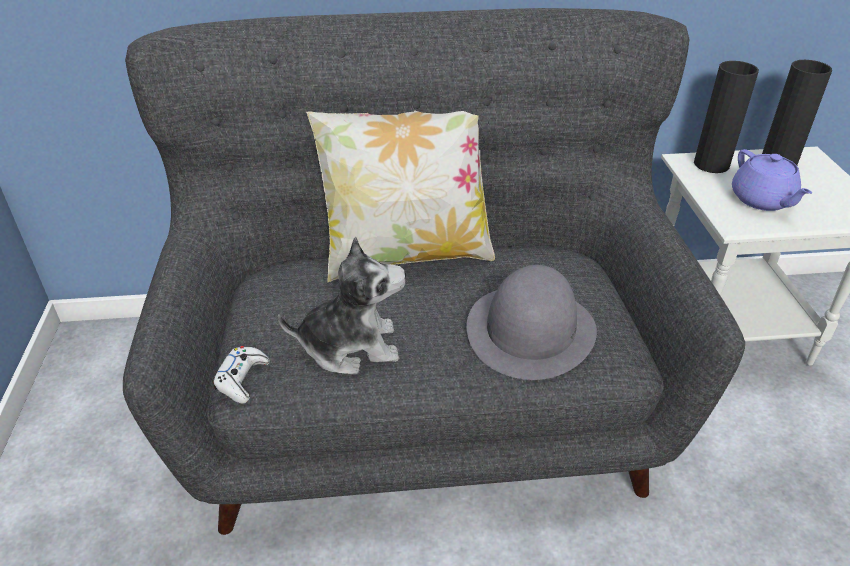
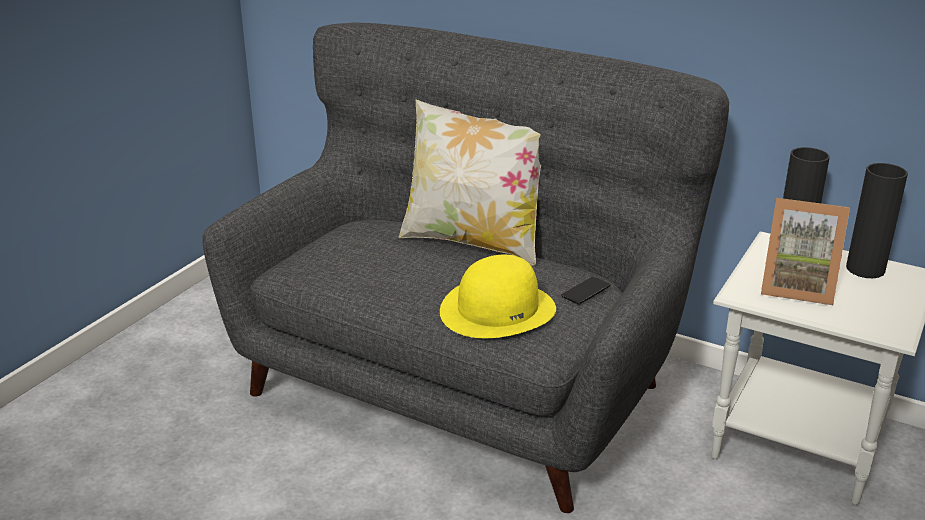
camera: 35 degrees right, 10 degrees down
white game controller [212,346,270,404] -> none
plush toy [278,237,406,375] -> none
grey hat [467,265,597,380] -> yellow hat [440,255,556,338]
purple teapot [732,149,812,211] -> picture frame [761,198,850,305]
none -> phone [561,277,610,304]

